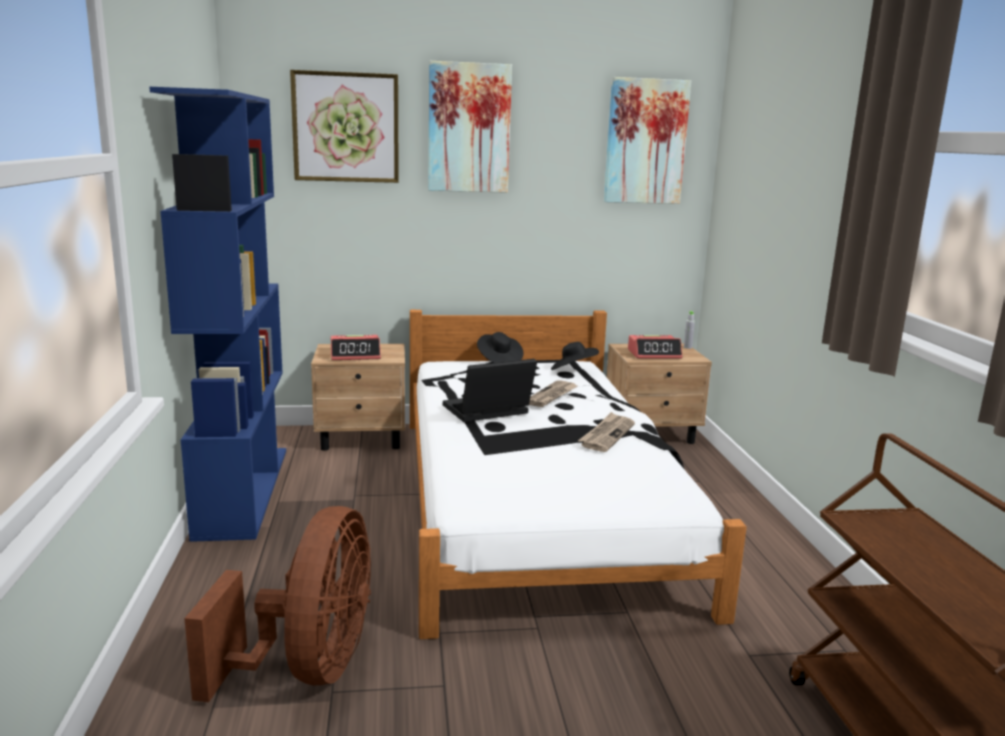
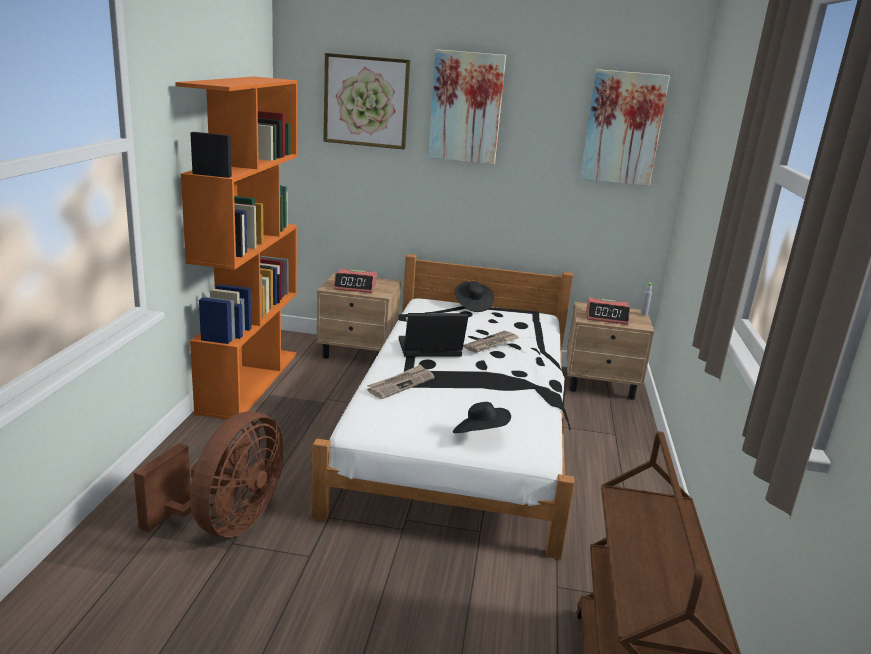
camera: 15 degrees right, 5 degrees up
blue bookcase [149,87,286,542] -> orange bookcase [175,77,297,419]
black hat [551,342,599,370] -> black hat moved to [453,402,511,433]
newspaper [578,412,635,452] -> newspaper moved to [367,364,434,399]

